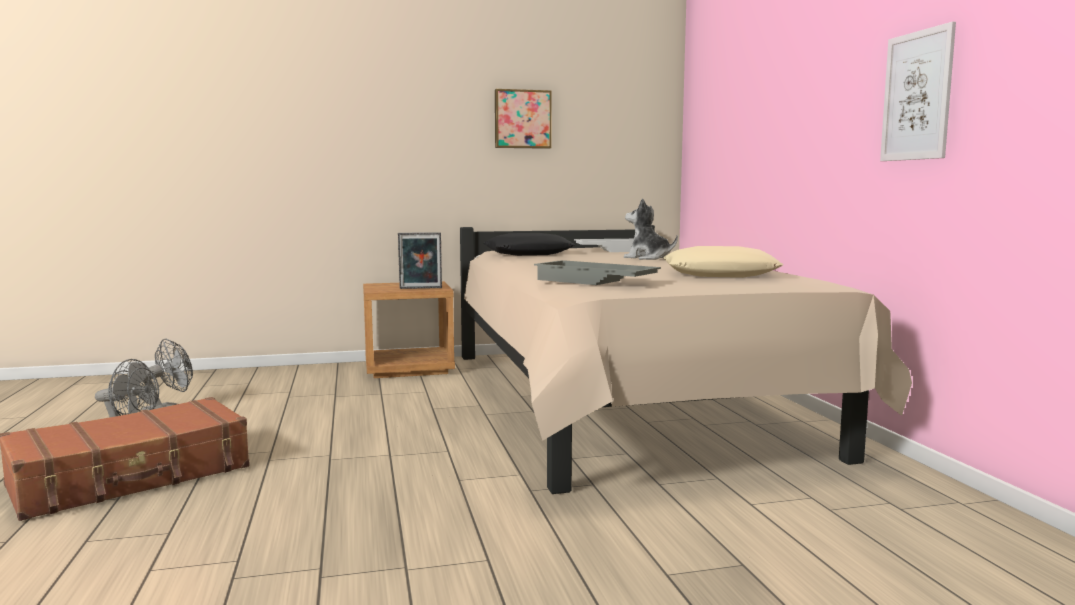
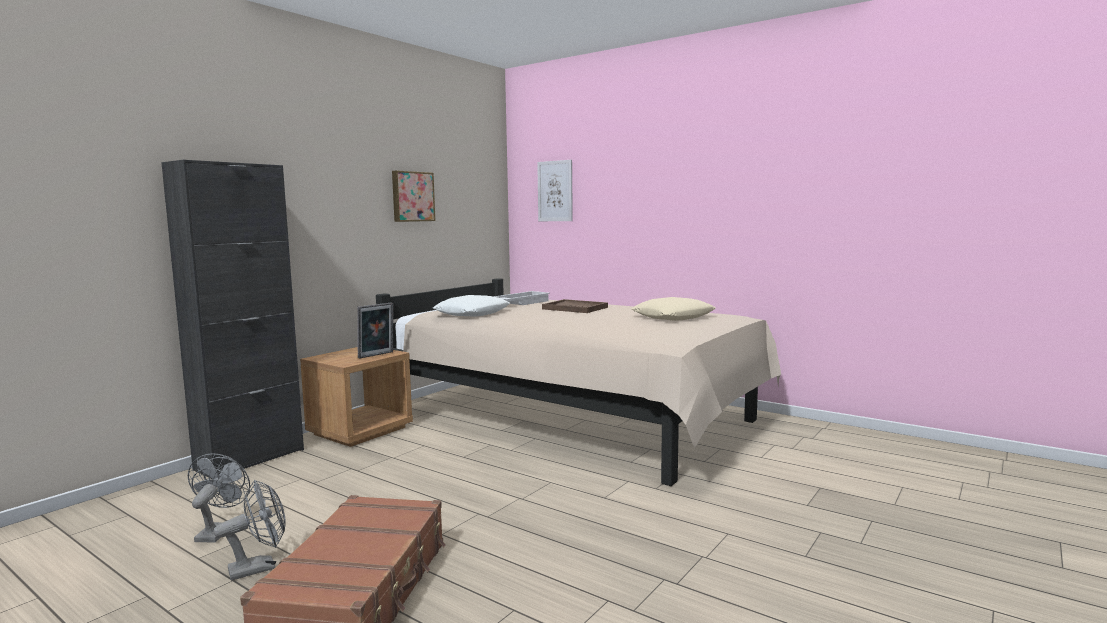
camera: 40 degrees left, 0 degrees up
black pillow [483,233,575,256] -> white pillow [433,295,510,317]
grey tray [534,260,661,285] -> none
plush toy [624,198,678,260] -> brown tray [542,299,608,313]
picture [880,22,956,161] -> picture moved to [537,160,573,221]
none -> black cabinet [161,160,304,479]

